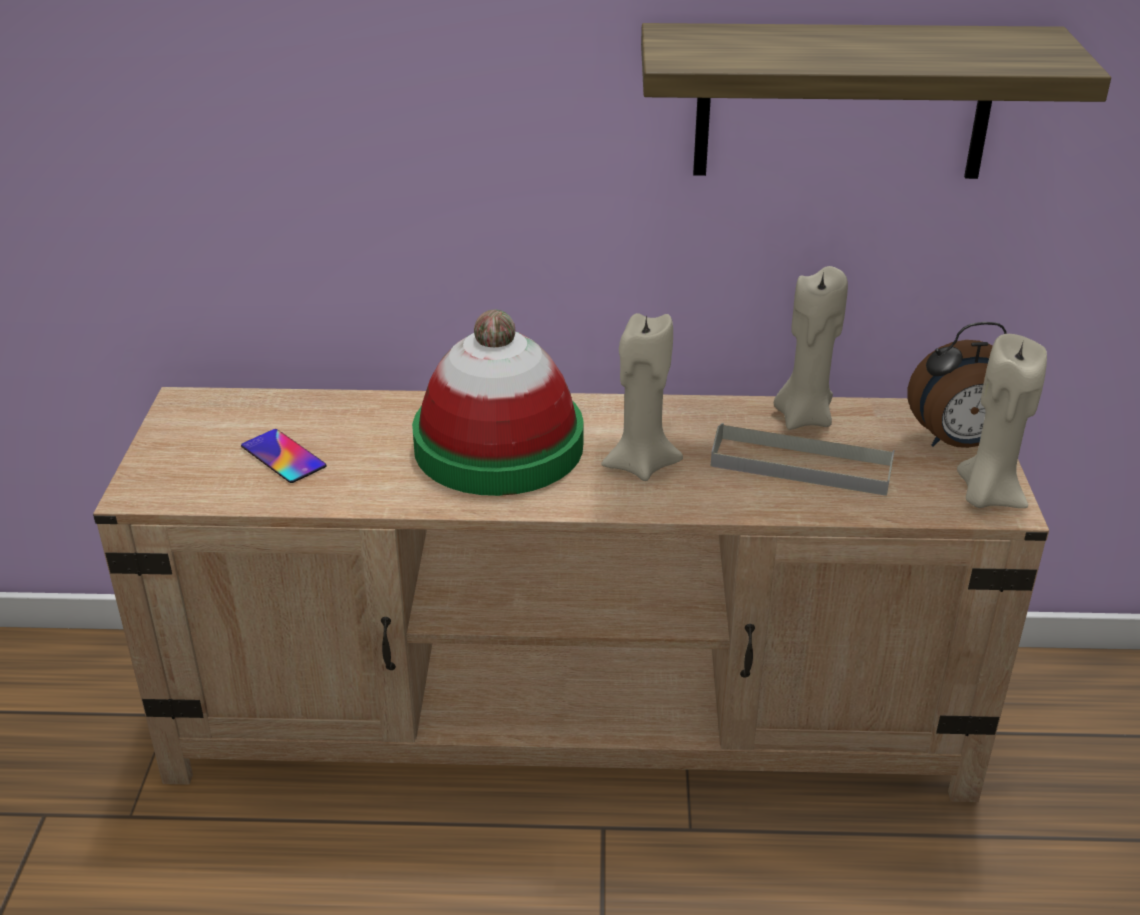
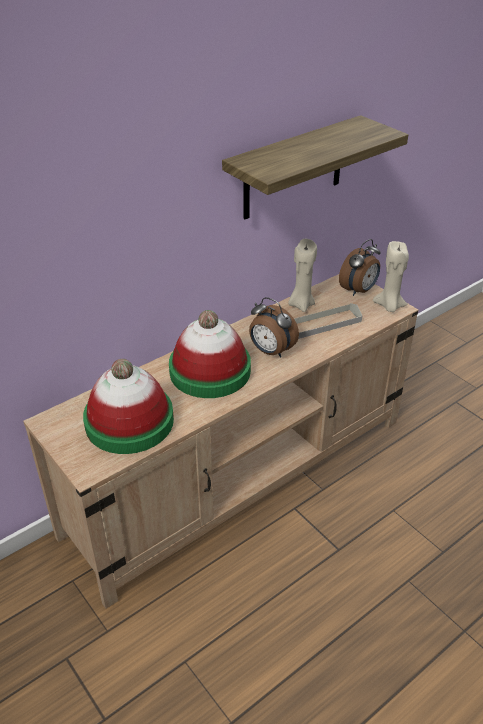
camera: 40 degrees left, 5 degrees up
phone [241,429,327,483] -> hat [83,359,174,454]
beige candle [601,313,683,481] -> alarm clock [249,297,299,358]

